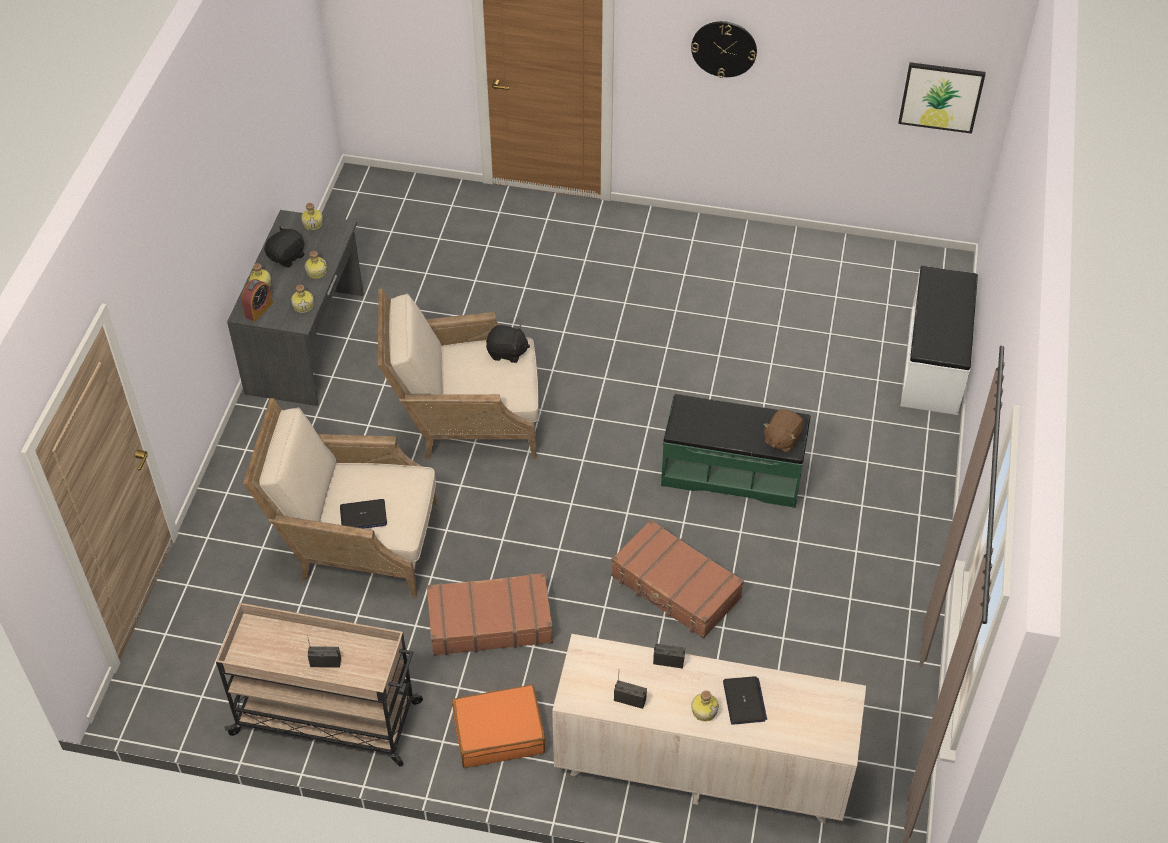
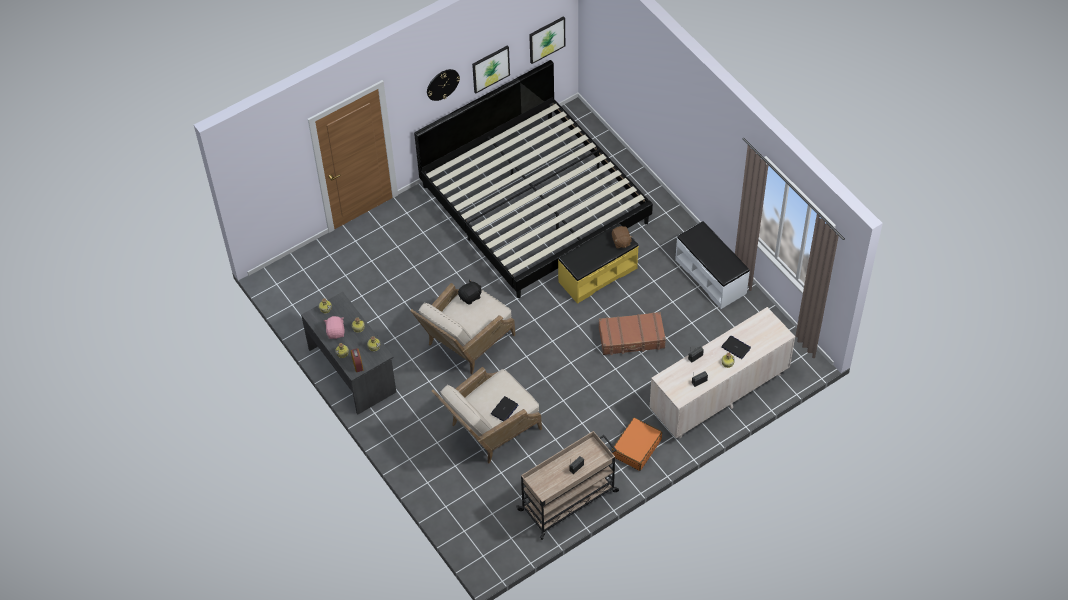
camera: 45 degrees left, 5 degrees up
black plush toy [264,226,305,268] -> pink plush toy [324,316,345,339]
brown suitcase [427,573,553,656] -> none
green bench [661,394,810,508] -> yellow bench [558,223,639,304]
white bench [900,266,978,415] -> white bench moved to [675,221,750,309]
none -> bed [414,60,653,298]
none -> picture [472,46,510,93]

